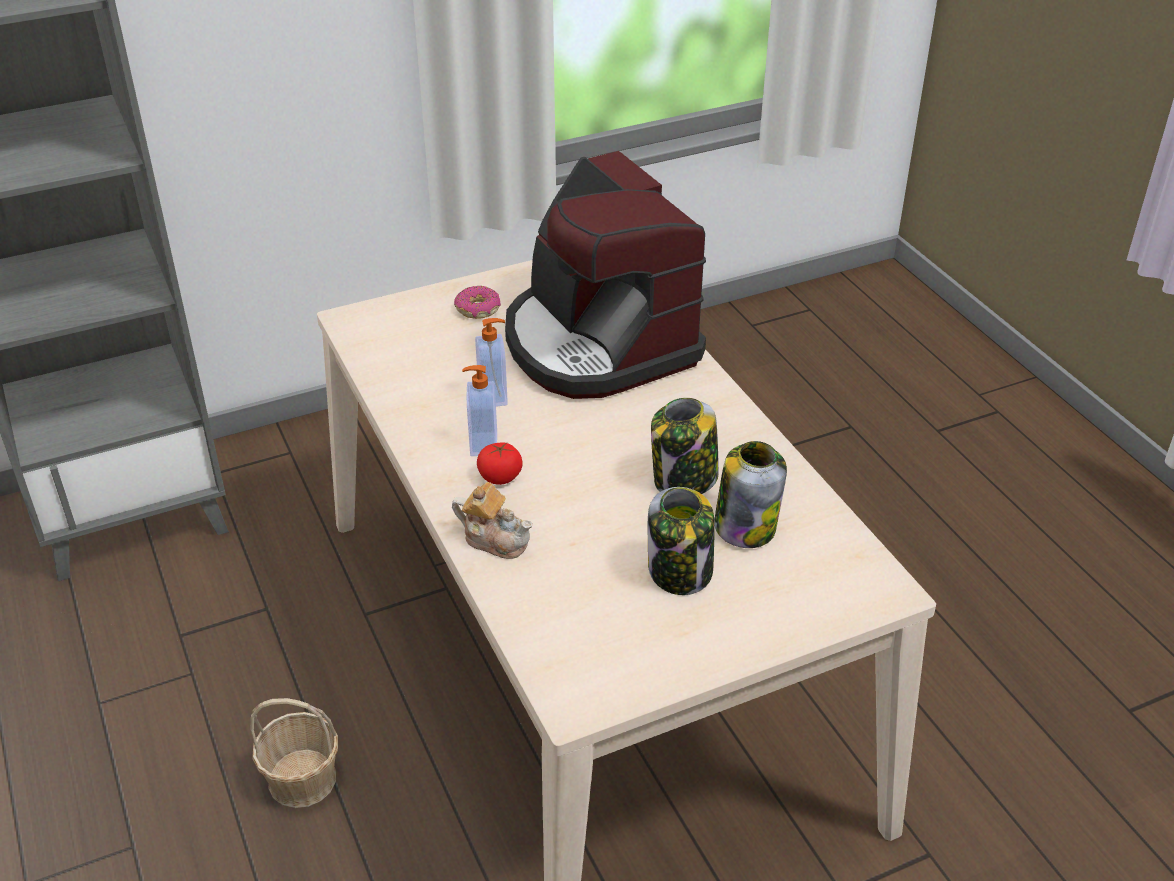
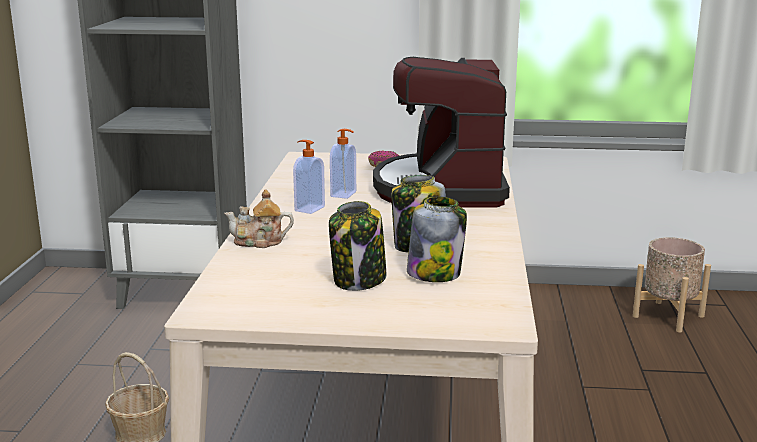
camera: 30 degrees right, 20 degrees down
teapot [452,482,532,559] -> teapot turned 120 degrees clockwise [224,189,294,248]
tomato [477,442,523,485] -> none
none -> beige planter [633,237,711,333]

